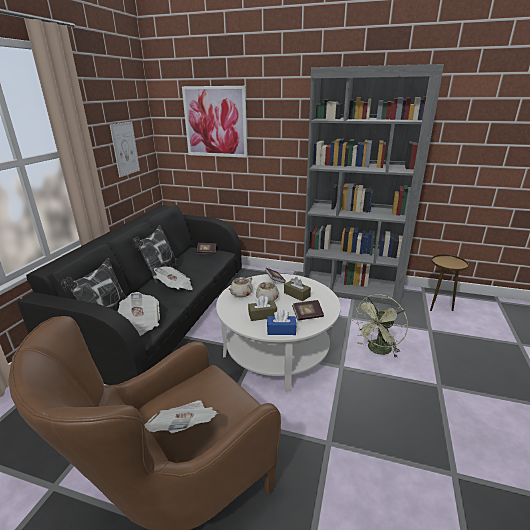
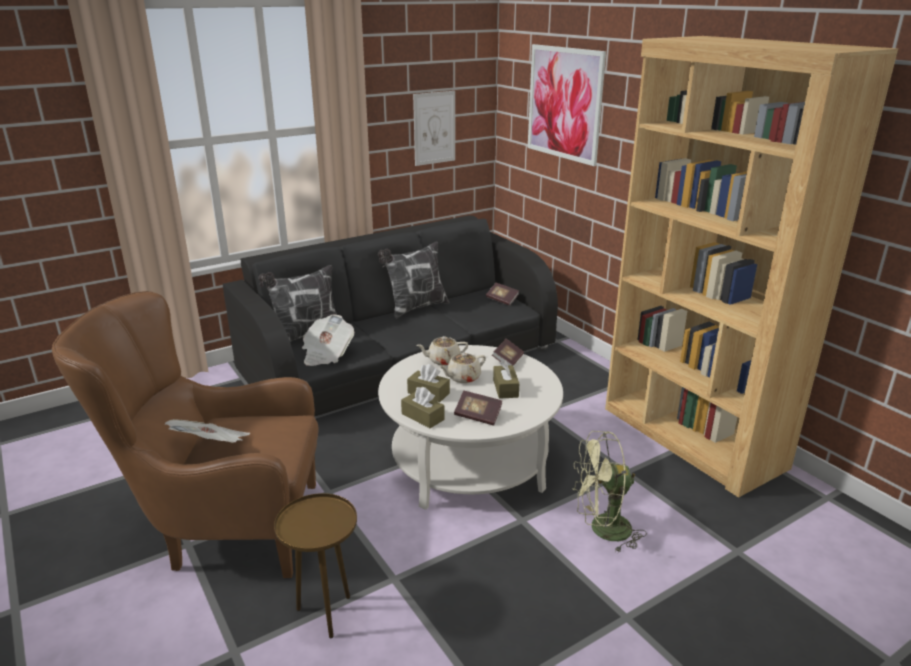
camera: 40 degrees right, 0 degrees up
newspaper [154,266,193,290] -> none
blue tissue box [267,310,297,335] -> brown tissue box [401,387,445,428]
grey bookcase [303,64,444,307] -> brown bookcase [605,36,898,498]
brown side table [430,254,469,311] -> brown side table moved to [274,493,357,638]

